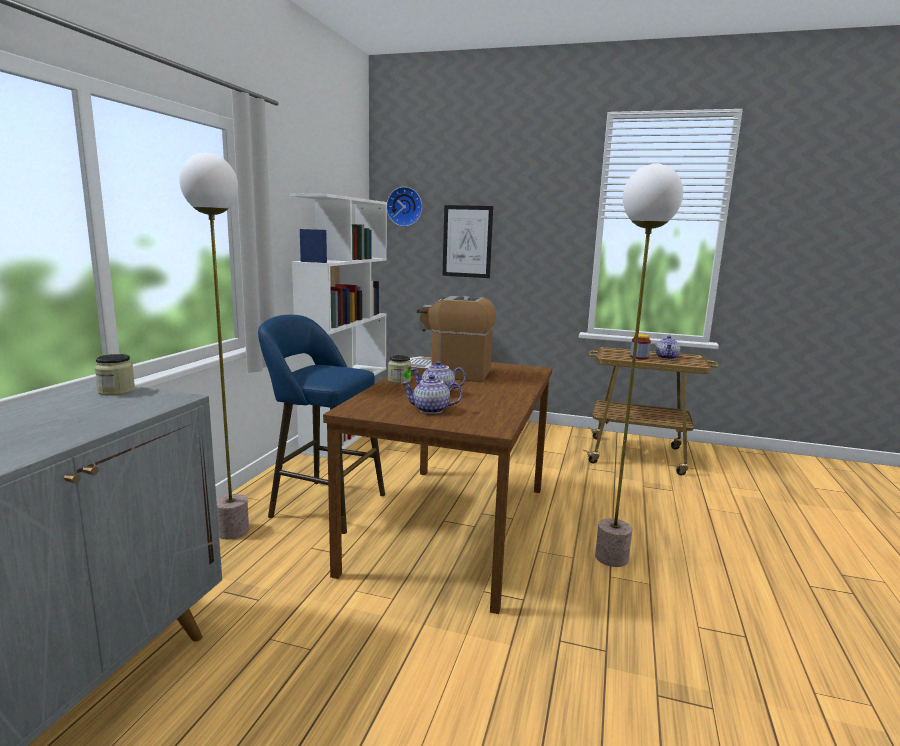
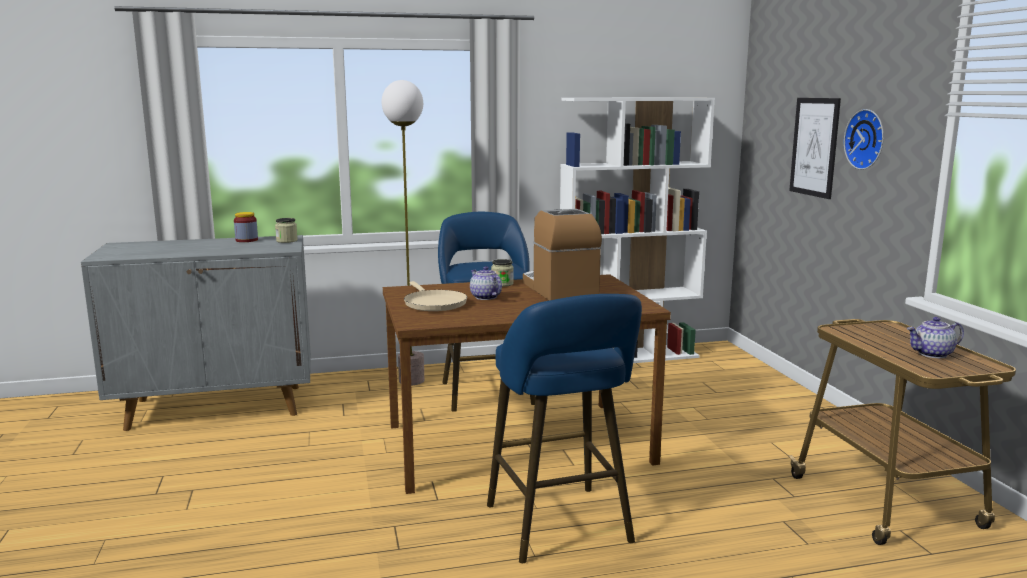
camera: 60 degrees right, 0 degrees up
wall clock [387,187,422,227] -> wall clock moved to [844,109,884,170]
teapot [401,375,462,414] -> beige frying pan [404,281,467,311]
floor lamp [595,164,683,567] -> blue stool [487,294,642,563]
jar [630,334,651,360] -> jar moved to [234,212,258,242]

